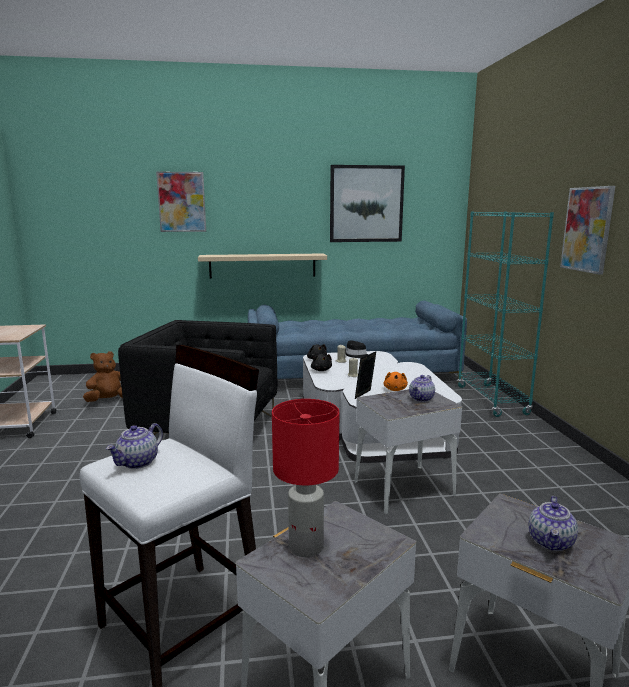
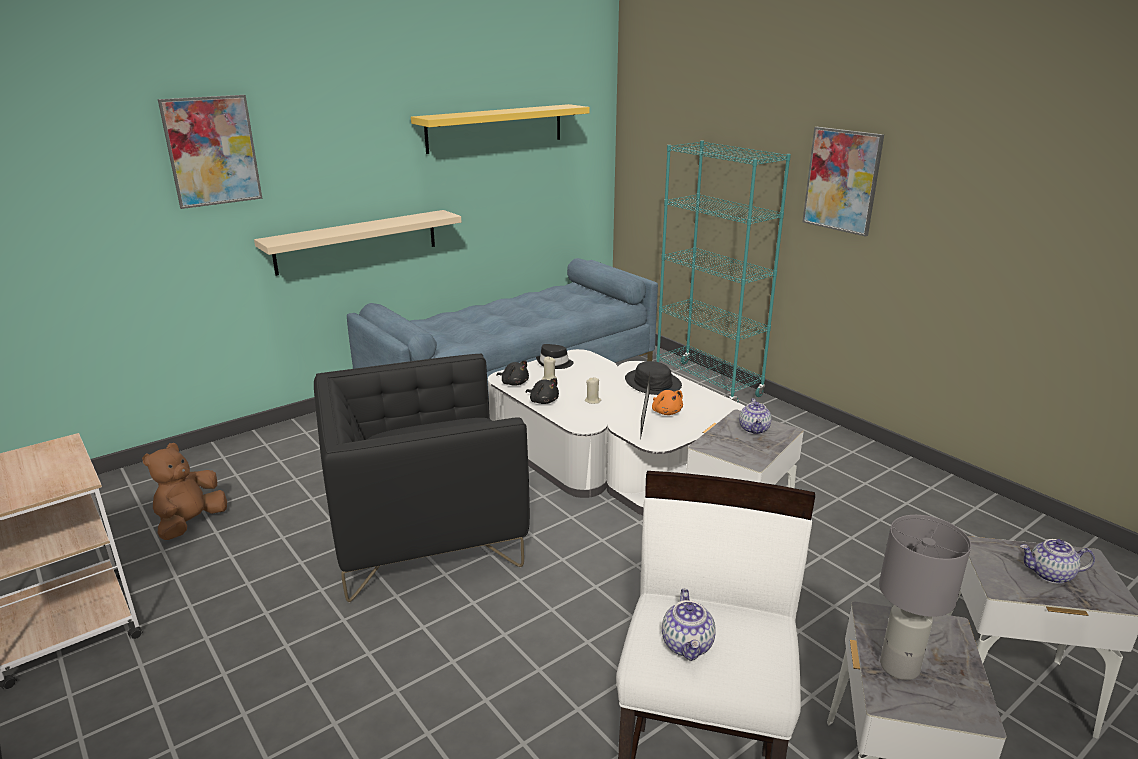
camera: 30 degrees left, 10 degrees up
red table lamp [272,399,339,557] -> grey table lamp [879,515,971,680]
picture [330,165,405,242] -> yellow shelf [411,104,589,154]
teapot [529,496,578,551] -> teapot turned 105 degrees clockwise [1020,539,1095,584]
none -> black hat [625,361,682,395]

